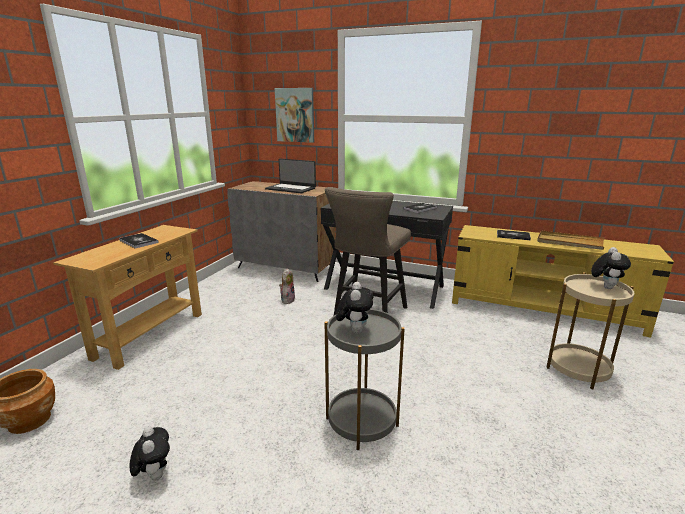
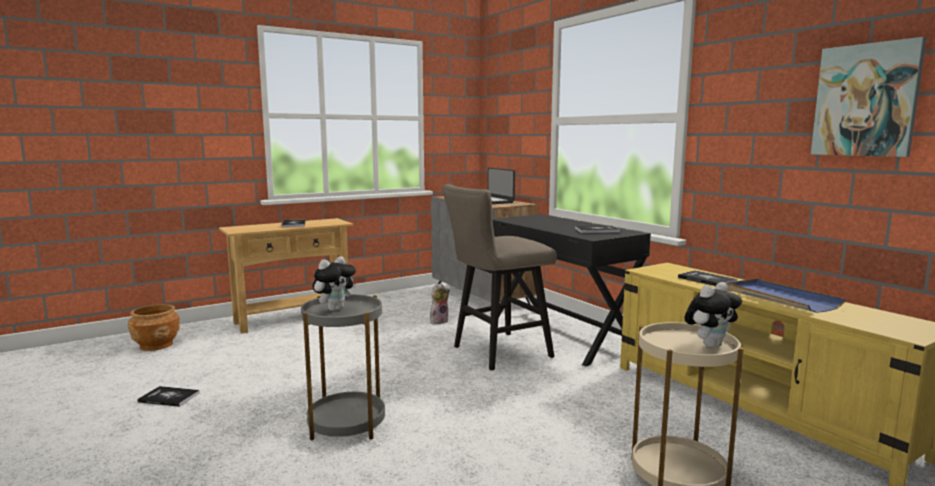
camera: 35 degrees right, 10 degrees down
plush toy [129,426,170,481] -> book [137,386,200,407]
picture [275,88,314,143] -> picture moved to [811,37,926,157]
beige tray [537,230,604,250] -> blue tray [727,278,846,313]

